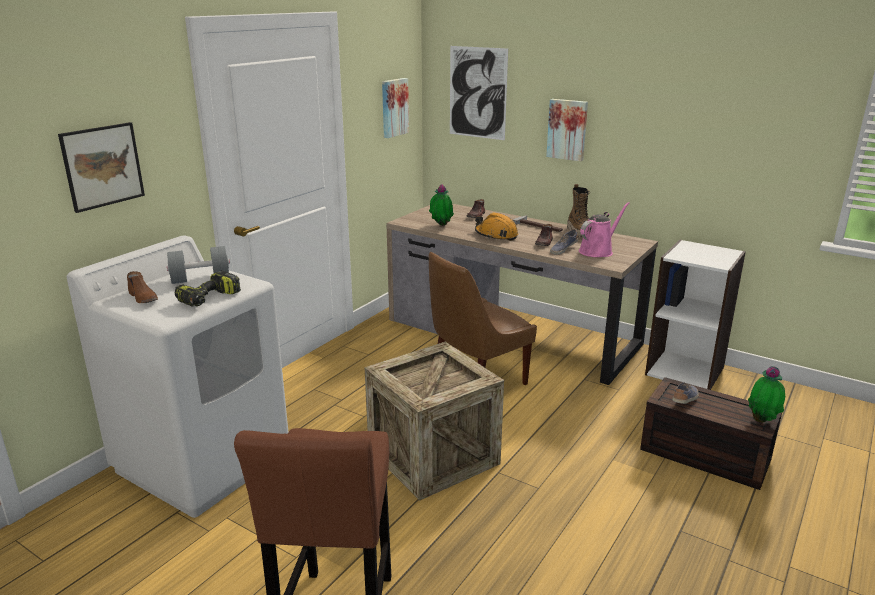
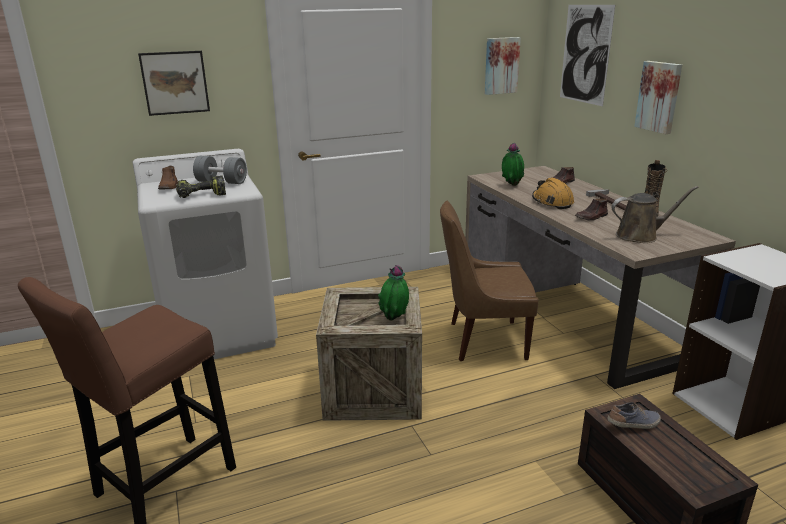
camera: 35 degrees right, 0 degrees up
shoe [550,229,578,255] -> none
pink watering can [579,202,630,257] -> brown watering can [612,186,698,243]
potted plant [748,366,785,423] -> potted plant moved to [378,265,409,320]

